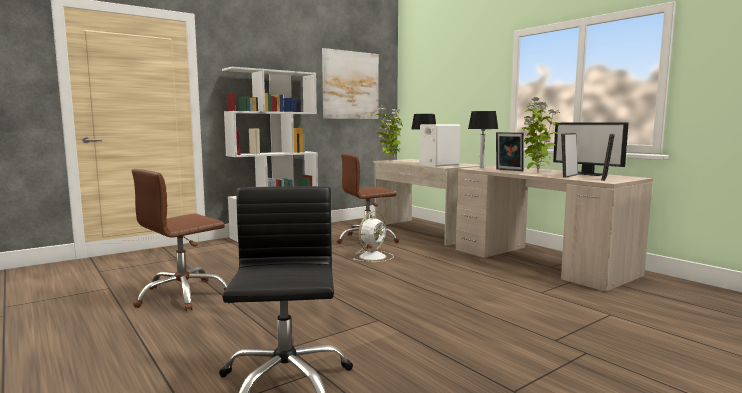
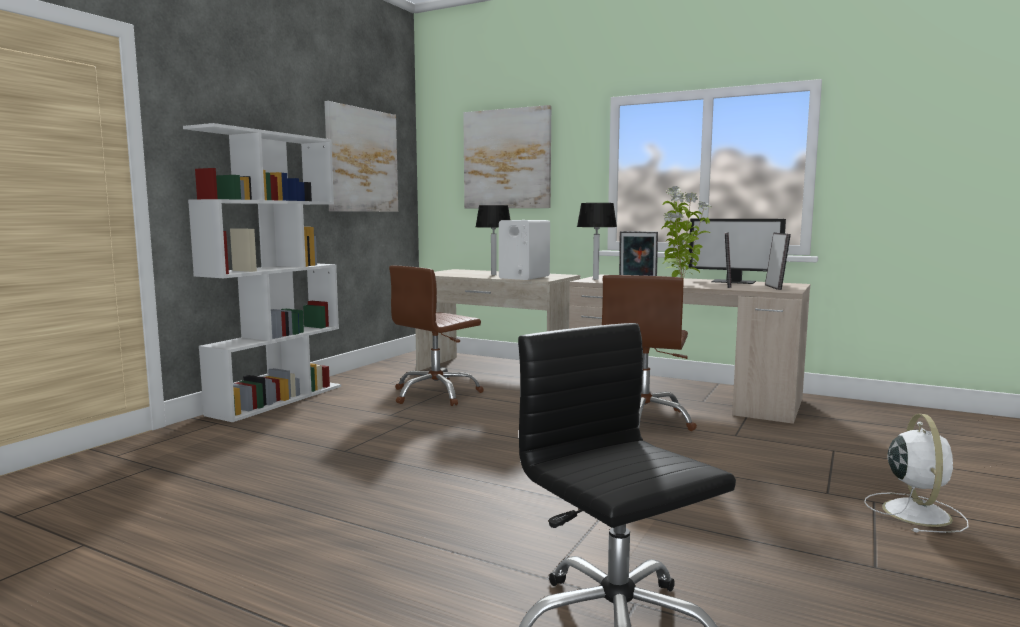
camera: 25 degrees left, 0 degrees up
brown office chair [132,169,228,311] -> brown office chair moved to [602,275,697,431]
white fan [353,211,394,262] -> white fan moved to [864,414,969,533]
potted plant [376,105,403,160] -> none
none -> picture [463,105,551,208]

